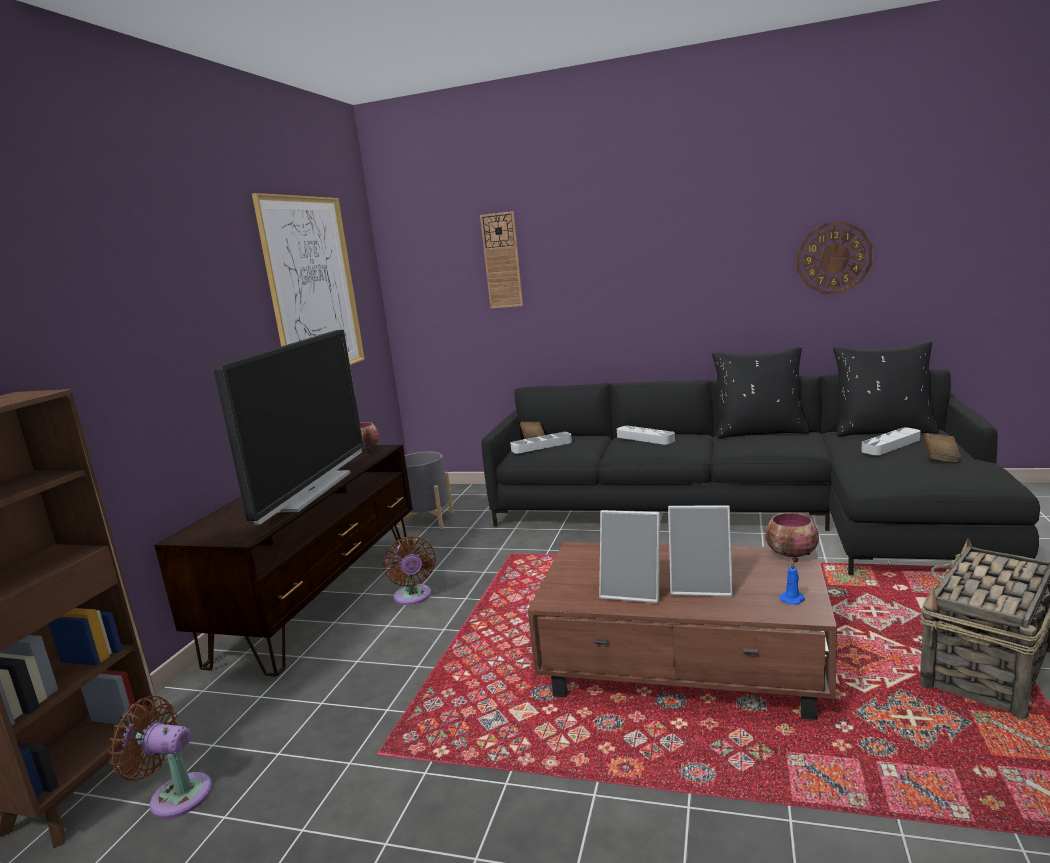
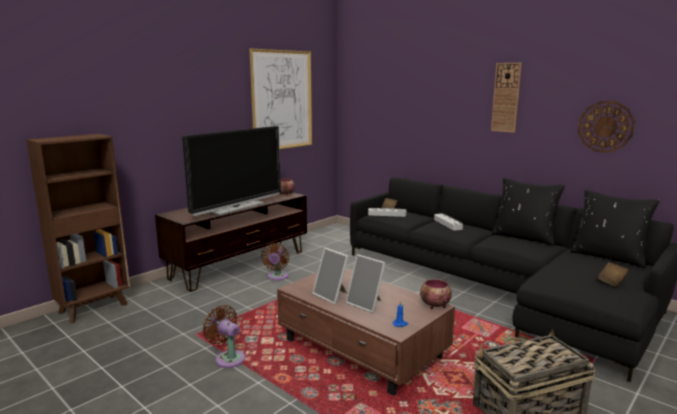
camera: 25 degrees right, 0 degrees up
brown fan [108,696,212,819] -> brown fan moved to [203,305,245,368]
grey planter [399,452,454,531] -> none
wall clock [480,211,523,309] -> wall clock moved to [491,63,522,133]
grey tray [861,428,921,455] -> none

